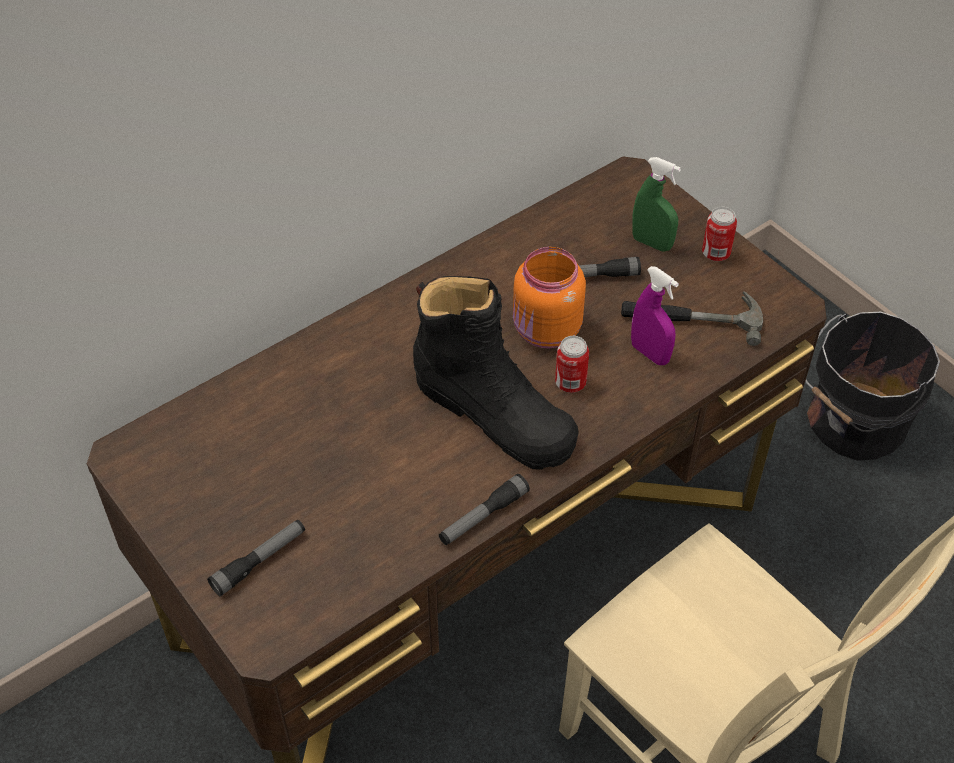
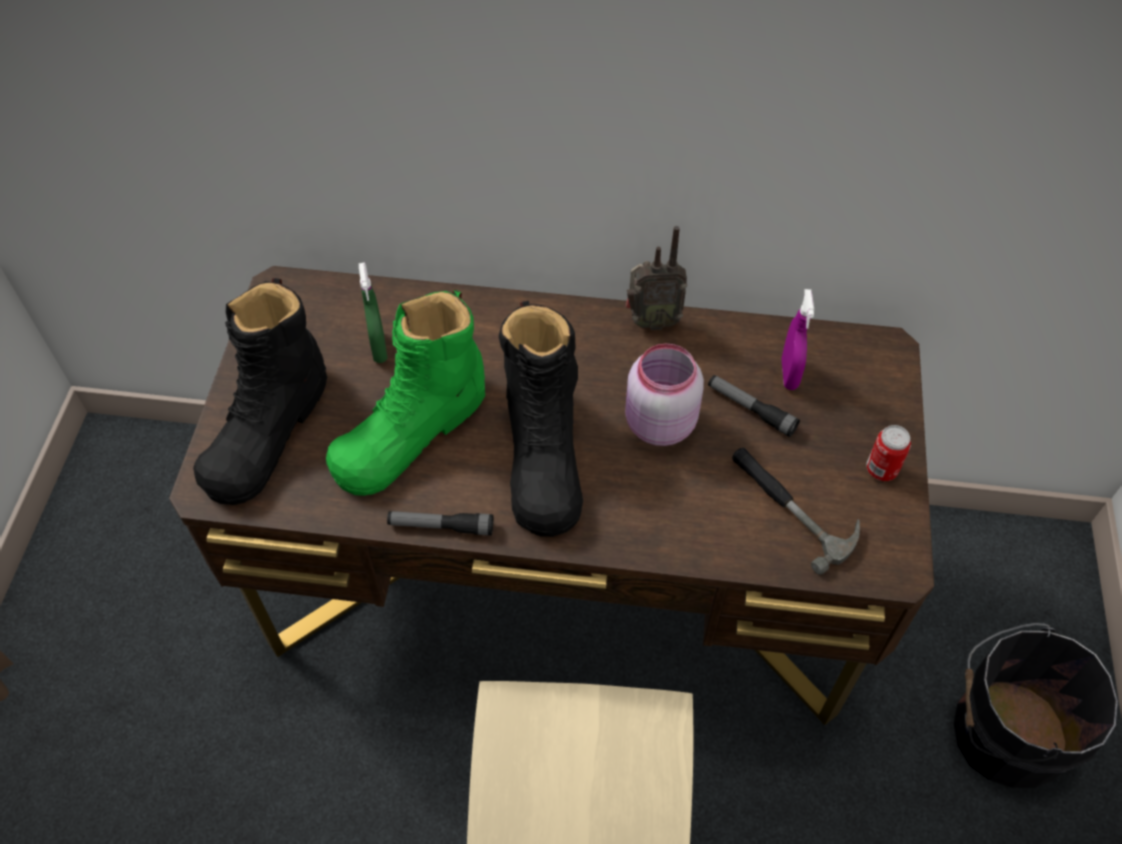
camera: 45 degrees right, 5 degrees up
flashlight [207,520,305,596] -> black boot [193,278,327,505]
orange jar [513,247,586,348] -> pink jar [625,344,704,446]
can [555,336,589,393] -> none
purple spray bottle [631,266,679,365] -> purple spray bottle moved to [782,289,814,390]
green spray bottle [632,157,681,252] -> green spray bottle moved to [359,263,388,363]
none -> green boot [326,289,485,496]
none -> radio [626,226,687,330]

